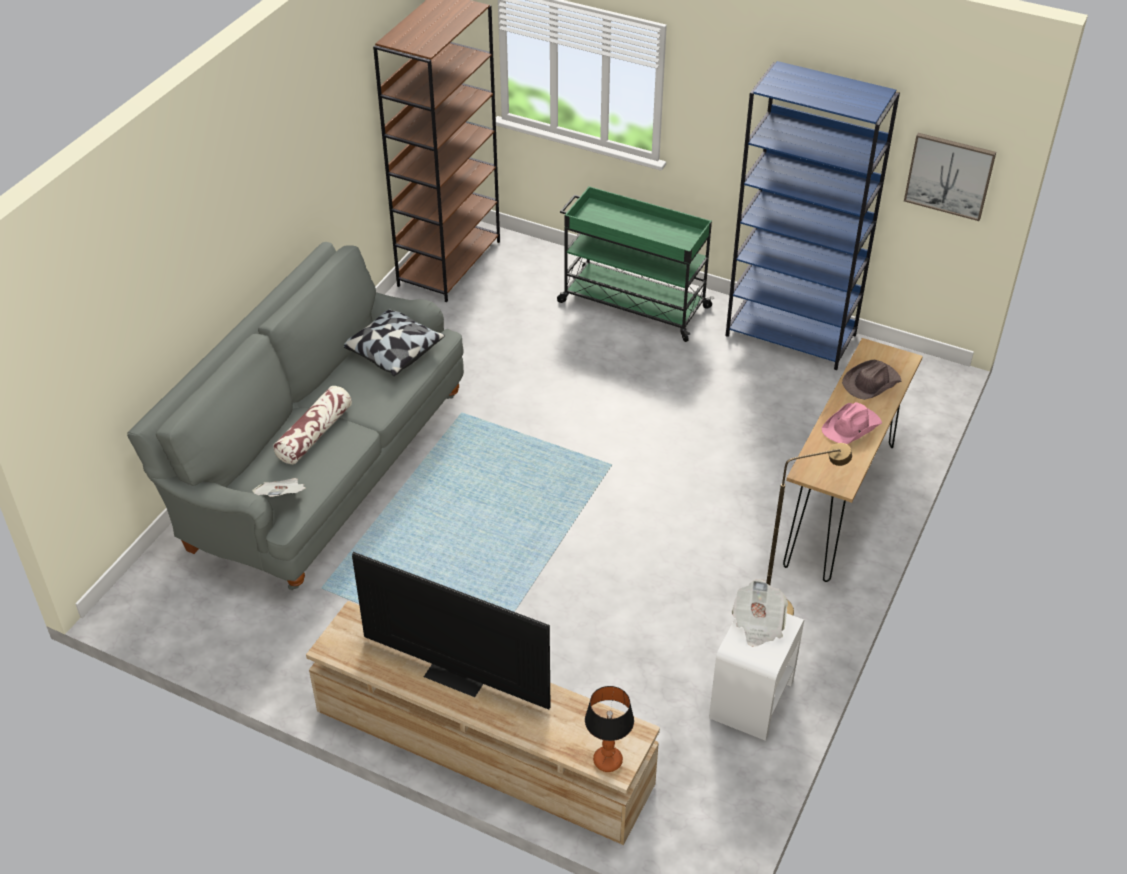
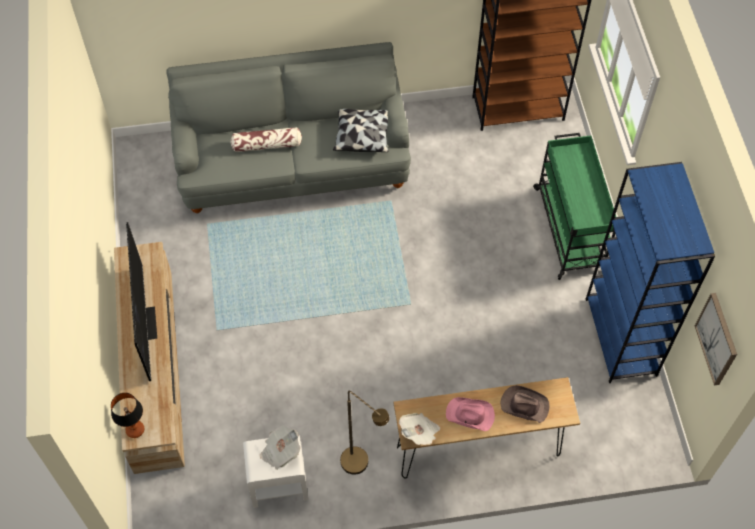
camera: 55 degrees right, 15 degrees up
newspaper [252,478,306,497] -> newspaper moved to [399,413,440,445]

